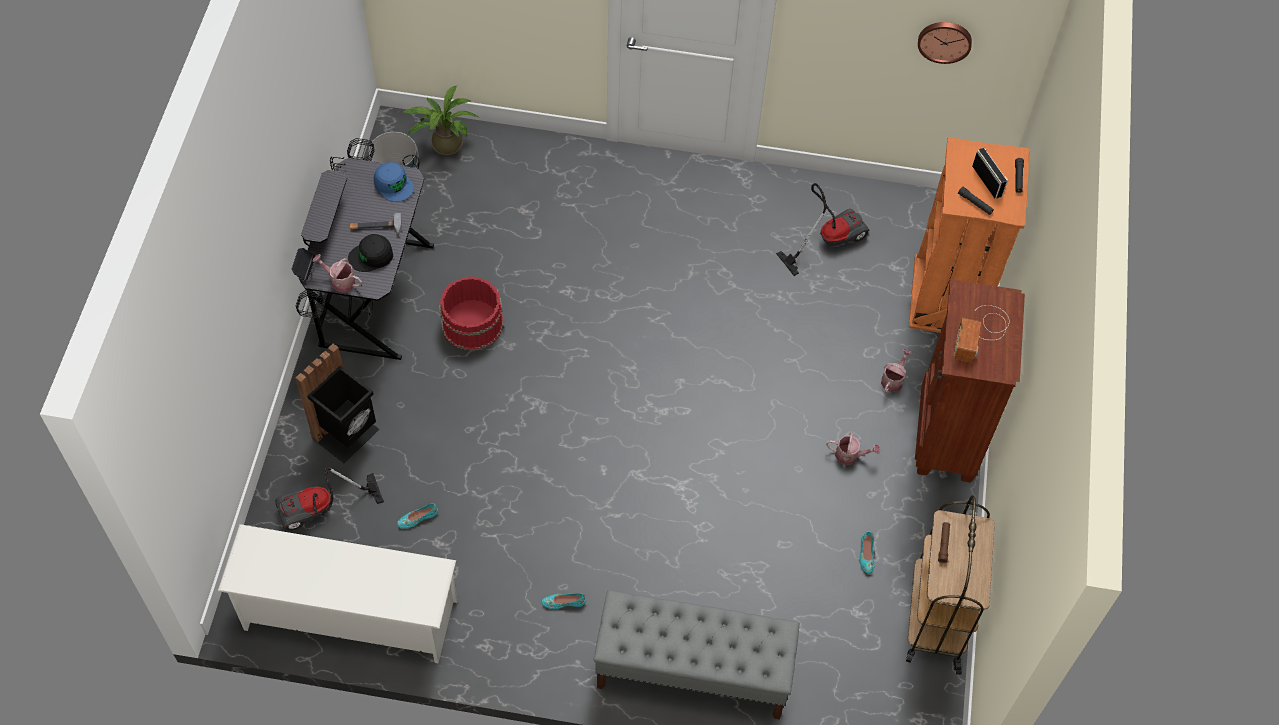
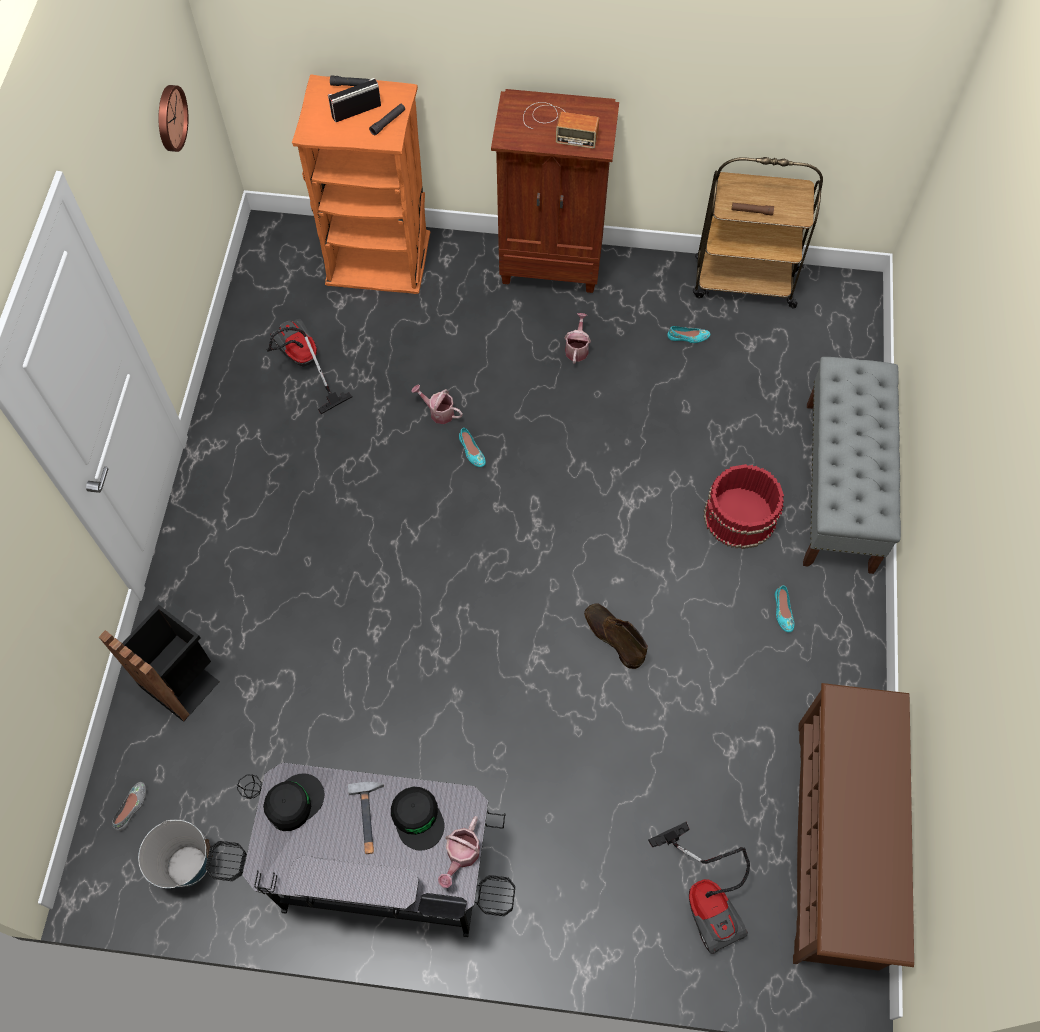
camera: 90 degrees left, 5 degrees up
white shoe rack [218,524,457,663] -> brown shoe rack [793,683,914,971]
black trash can [295,343,380,463] -> black trash can moved to [99,605,220,722]
blue cap [374,162,414,202] -> black cap [263,773,324,831]
turquoise shoe [397,503,438,529] -> turquoise shoe moved to [459,428,486,467]
potted plant [402,85,480,156] -> grey shoe [112,782,146,831]
red bucket [439,276,504,351] -> red bucket moved to [703,464,784,549]
watering can [881,349,912,393] -> watering can moved to [411,384,463,424]
none -> brown boot [584,604,648,669]

